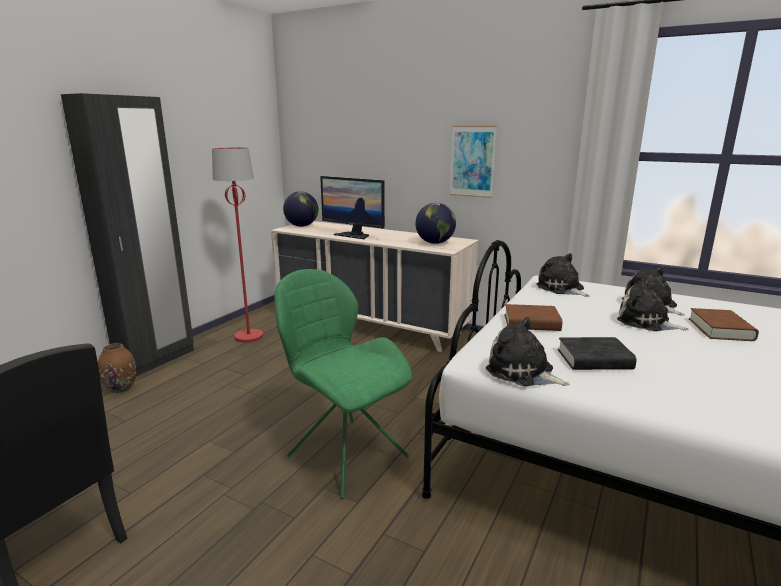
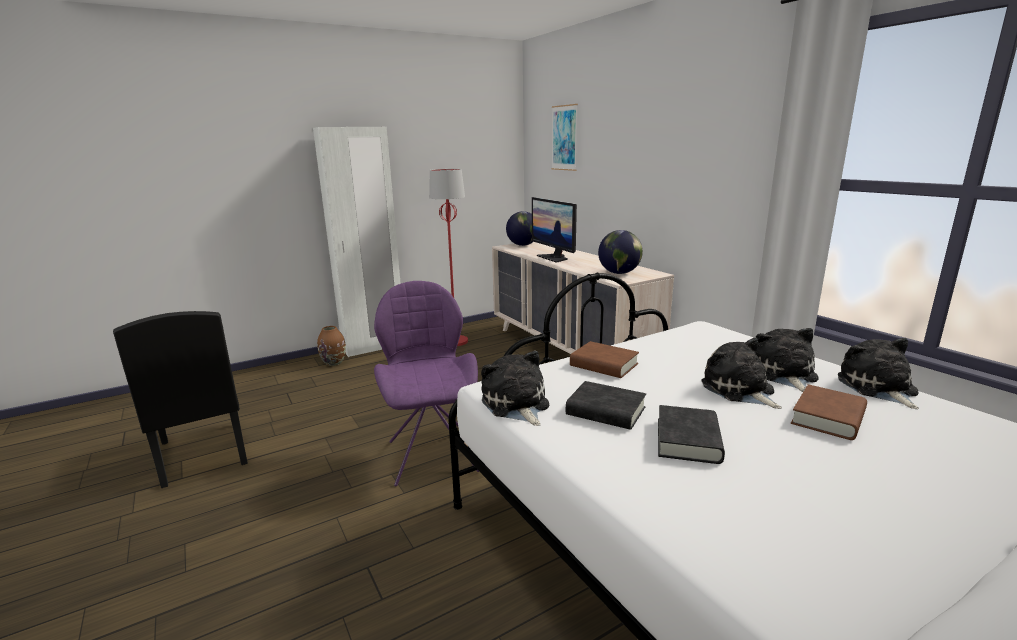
camera: 30 degrees right, 0 degrees up
black wardrobe [61,93,194,377] -> white wardrobe [313,127,401,357]
green chair [274,269,413,499] -> purple chair [374,281,479,486]
picture [450,126,497,198] -> picture moved to [551,104,578,171]
plush toy [536,253,590,297] -> plush toy moved to [838,338,919,409]
none -> black book [658,405,725,464]

